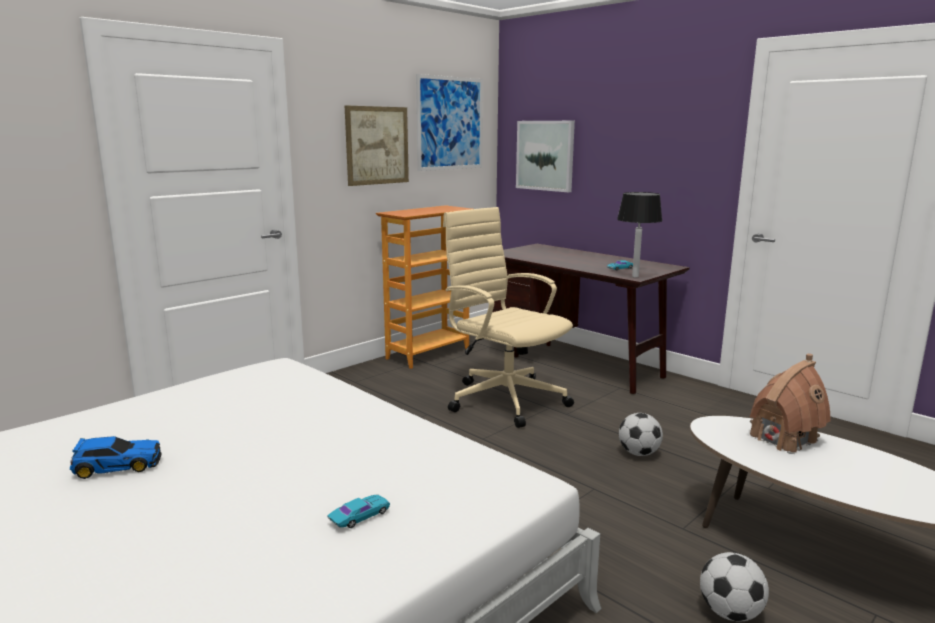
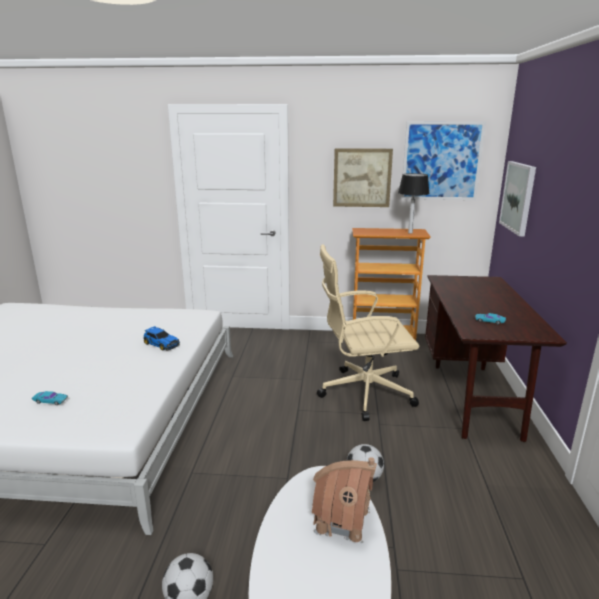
camera: 50 degrees right, 5 degrees up
toy car [70,436,162,479] -> toy car moved to [144,326,180,351]
beige office chair [443,207,574,428] -> beige office chair turned 105 degrees counterclockwise [317,244,419,421]
table lamp [617,192,662,277] -> table lamp moved to [398,173,430,234]

